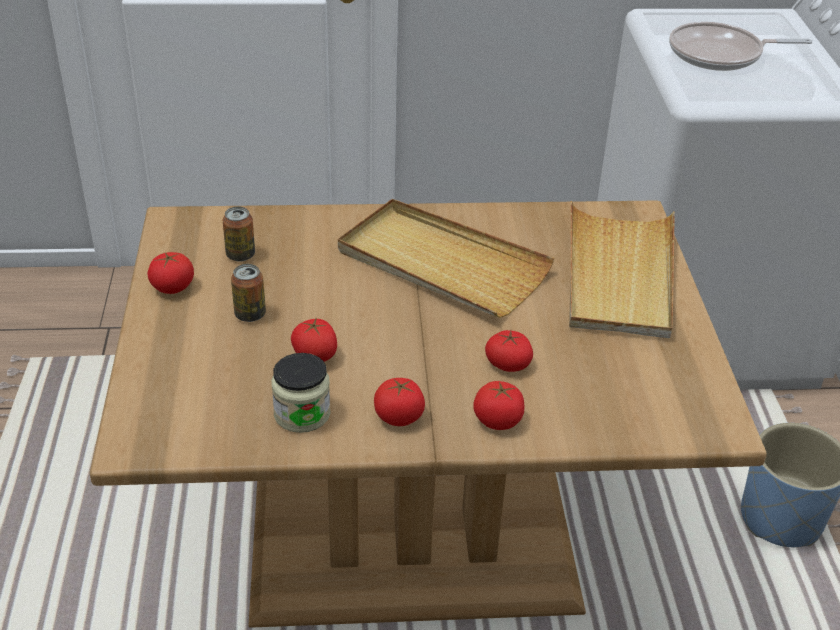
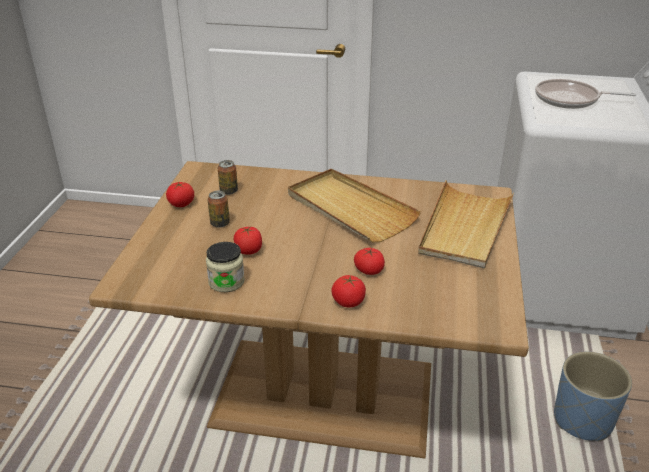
camera: 15 degrees right, 5 degrees down
tomato [374,378,425,426] -> none

